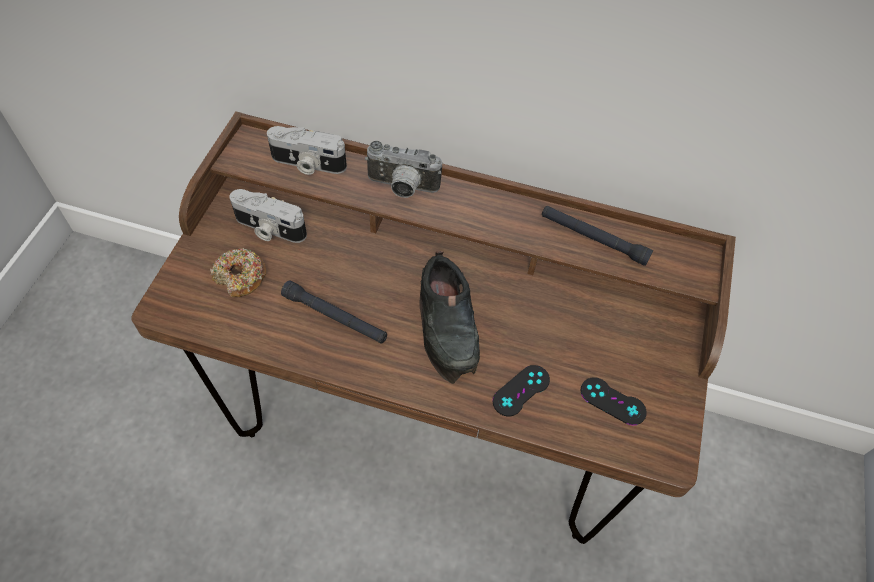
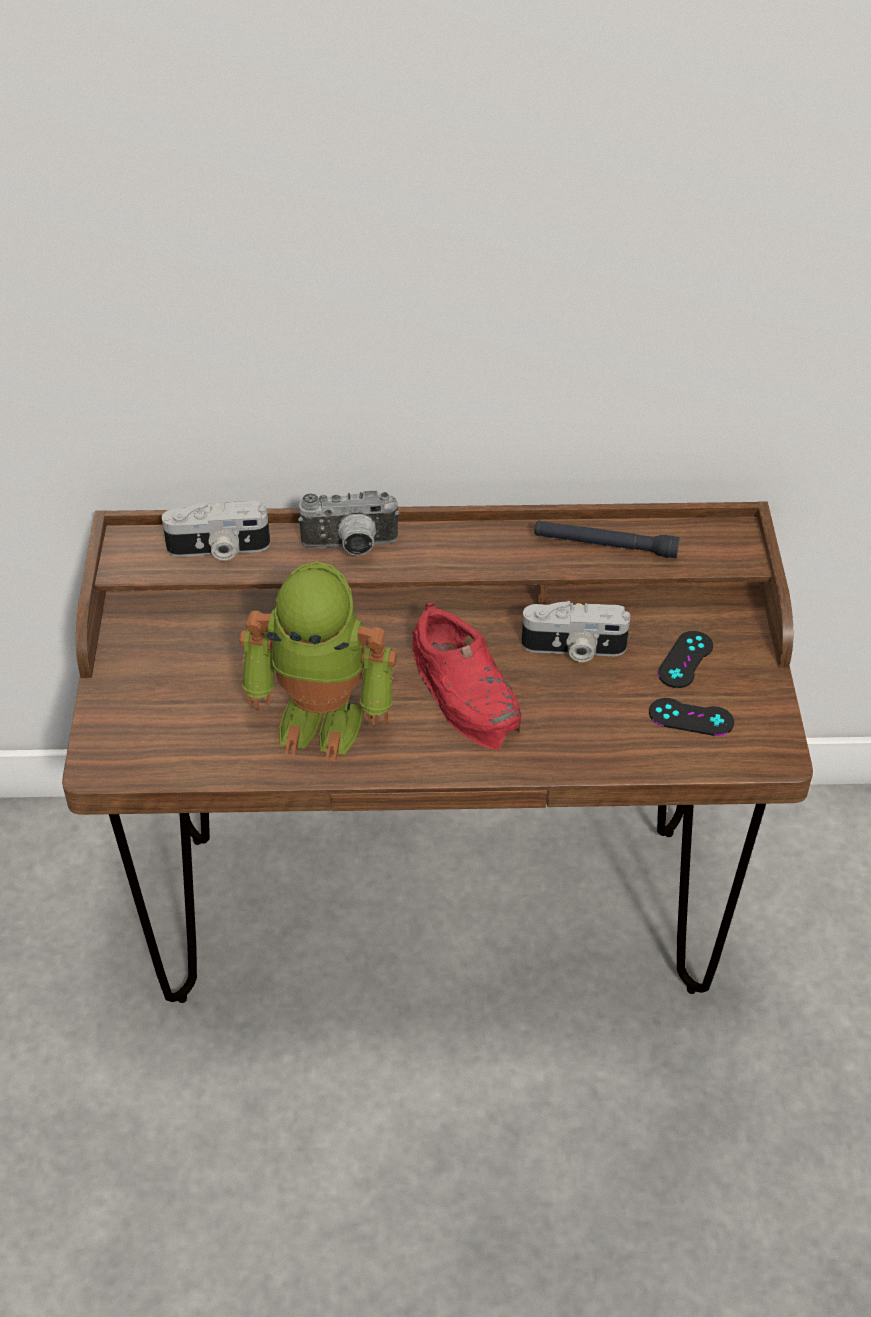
camera: 15 degrees left, 10 degrees down
donut [211,248,266,297] -> none
camera [230,189,307,243] -> camera moved to [521,601,630,662]
black flashlight [281,280,387,344] -> toy robot [239,561,397,761]
black shoe [419,251,480,384] -> red shoe [412,601,521,750]
black game controller [492,365,550,416] -> black game controller moved to [658,631,713,688]

